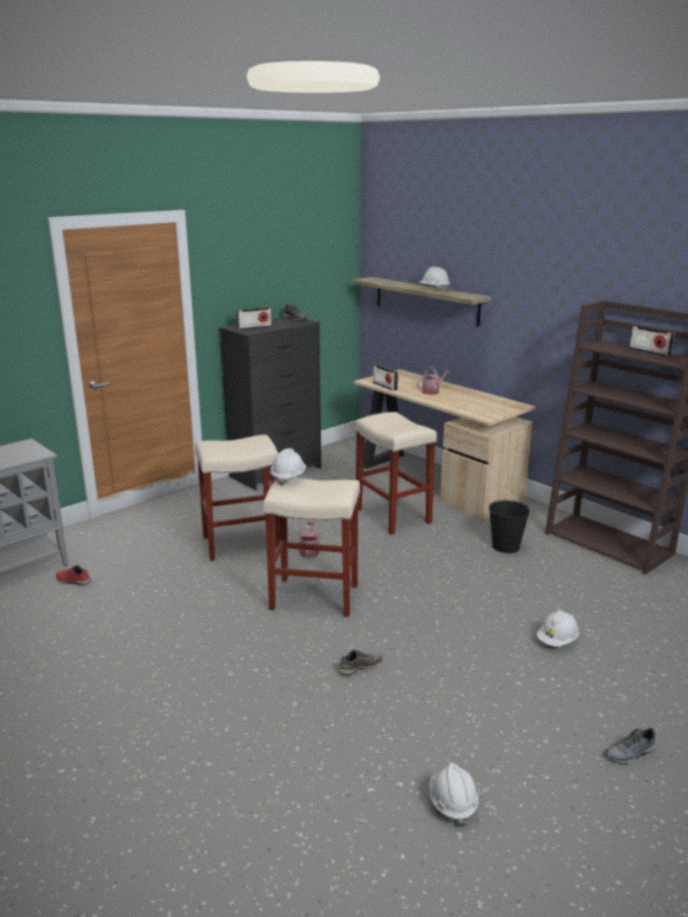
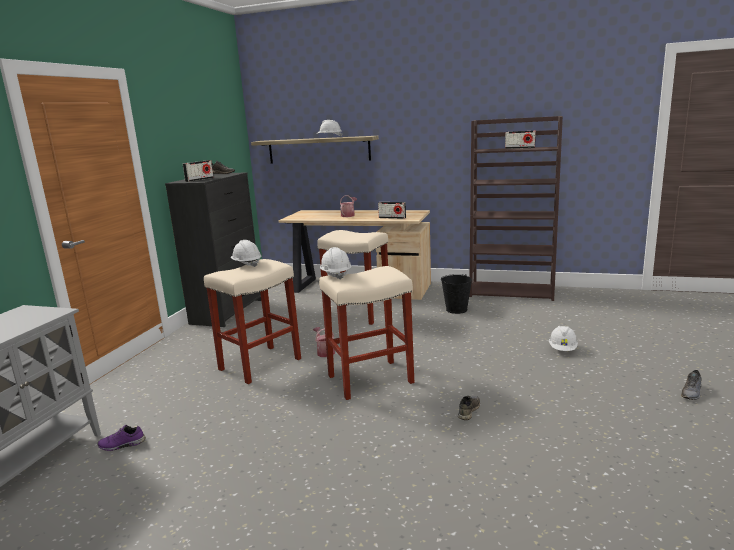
camera: 30 degrees left, 5 degrees down
red shoe [56,565,91,585] -> purple shoe [97,425,146,451]
radio [373,365,398,391] -> radio moved to [378,202,406,219]
white hard hat [429,763,479,826] -> white hard hat moved to [231,240,261,267]

